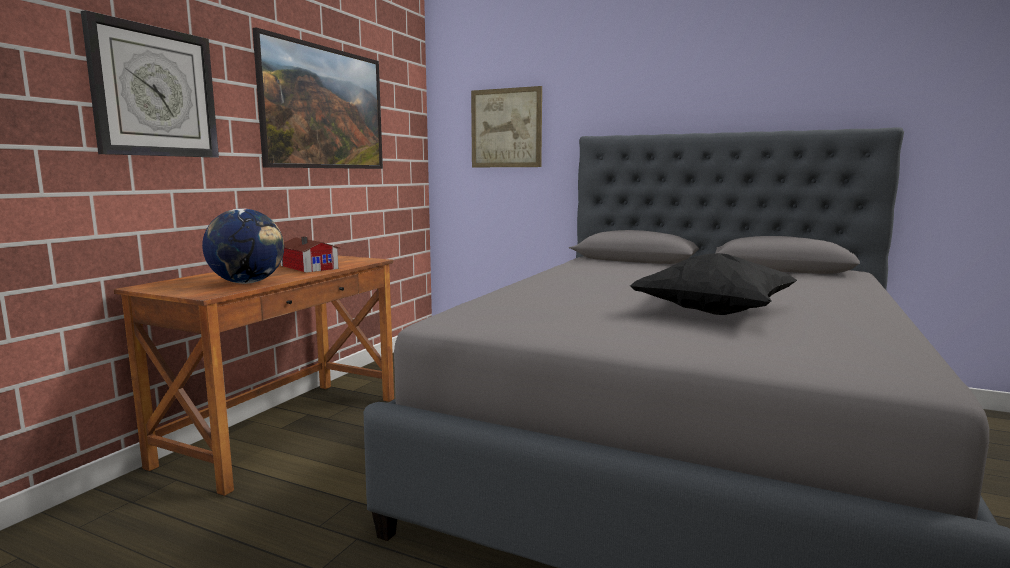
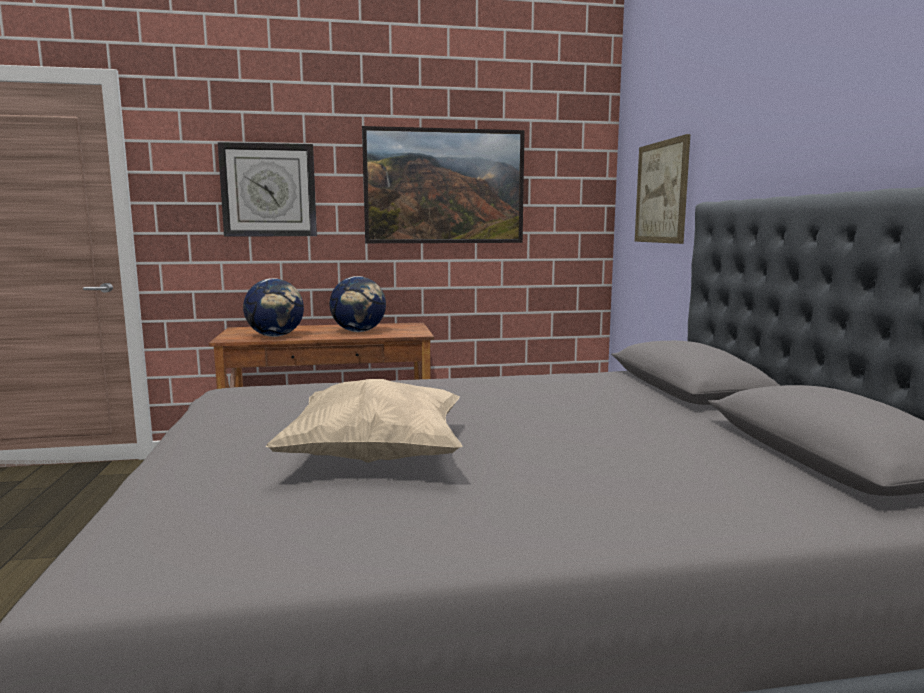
camera: 55 degrees right, 0 degrees up
toy house [281,237,339,273] -> globe [330,276,386,332]
black pillow [630,253,797,315] -> beige pillow [266,379,462,463]

